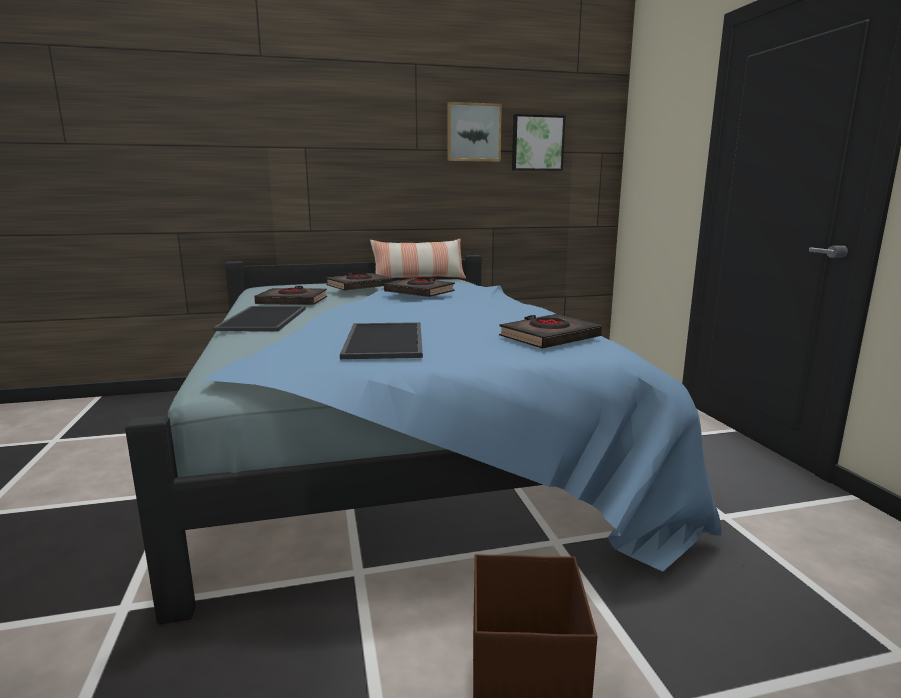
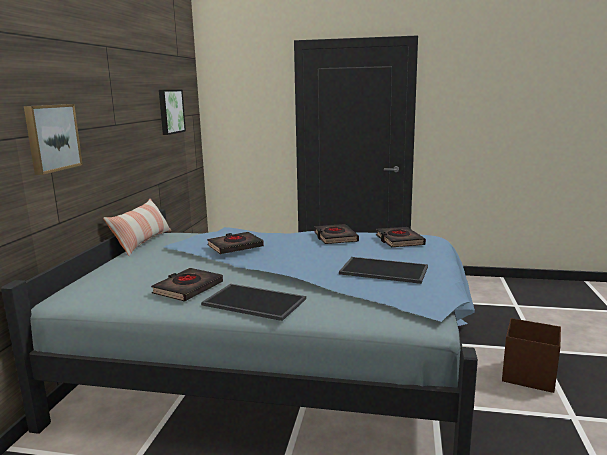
camera: 65 degrees left, 0 degrees up
black book [326,273,393,291] -> black book moved to [314,224,359,244]
picture [447,102,502,161] -> picture moved to [24,104,83,175]

